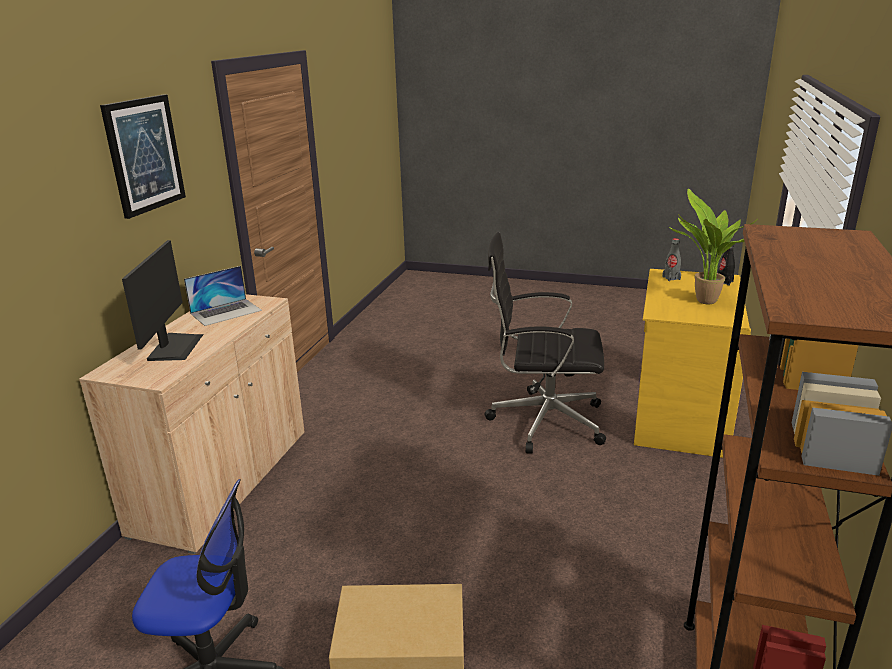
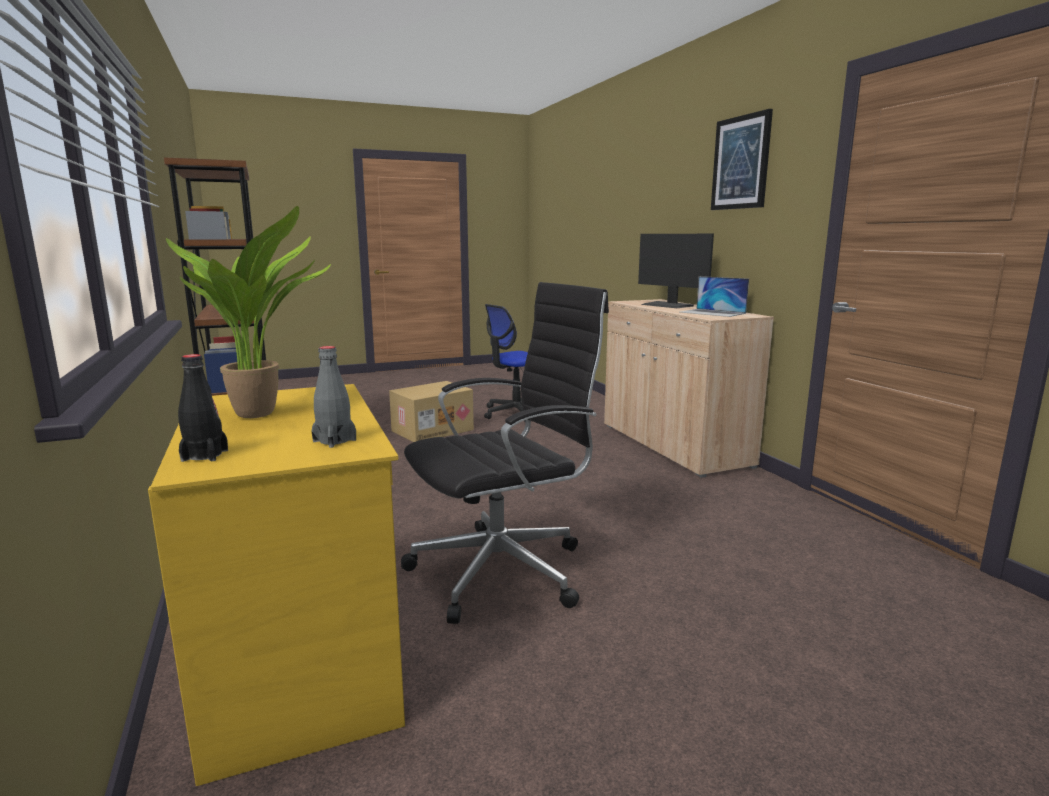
camera: 140 degrees right, 10 degrees down
laptop [184,266,262,326] -> laptop turned 60 degrees counterclockwise [680,276,749,317]

